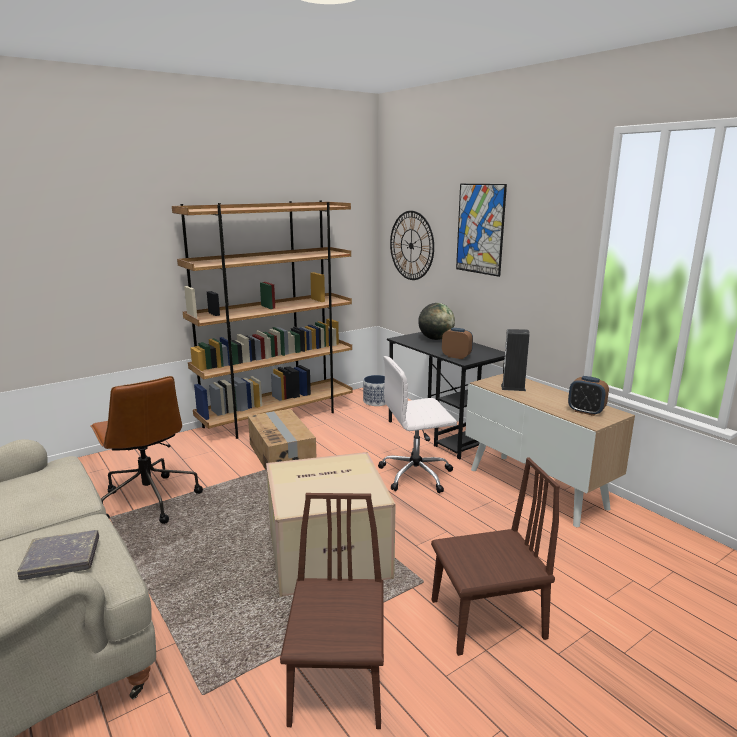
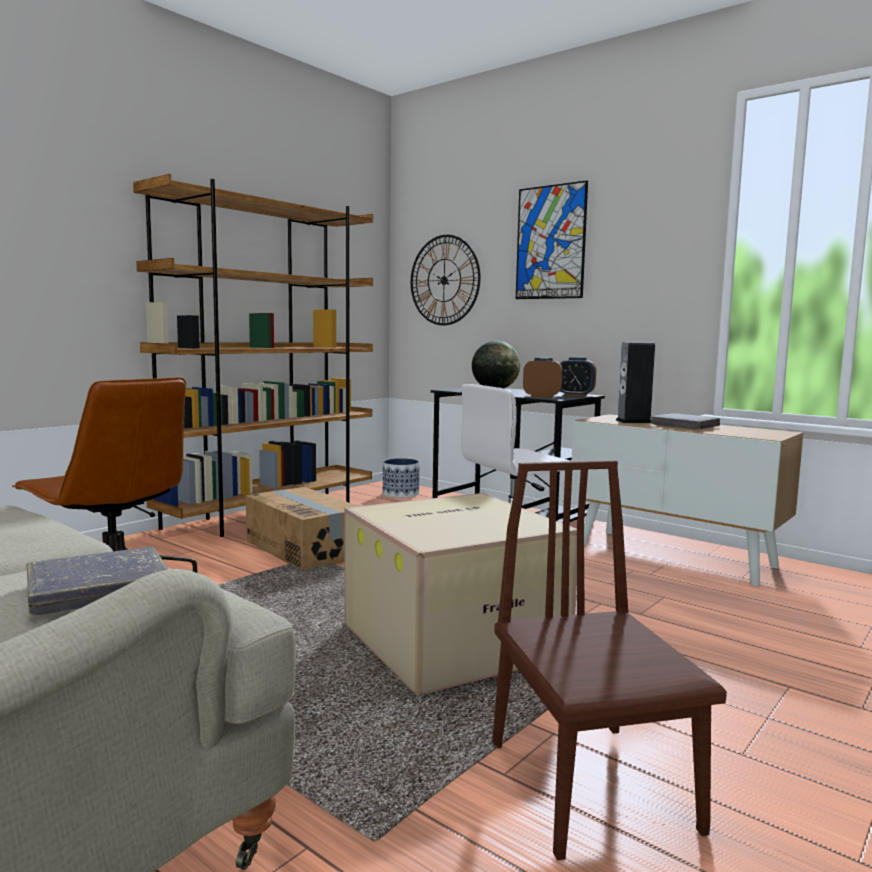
camera: 15 degrees left, 10 degrees down
brown chair [431,457,560,656] -> none
alarm clock [568,376,609,416] -> alarm clock moved to [560,357,596,396]
none -> grey book [651,413,720,430]

